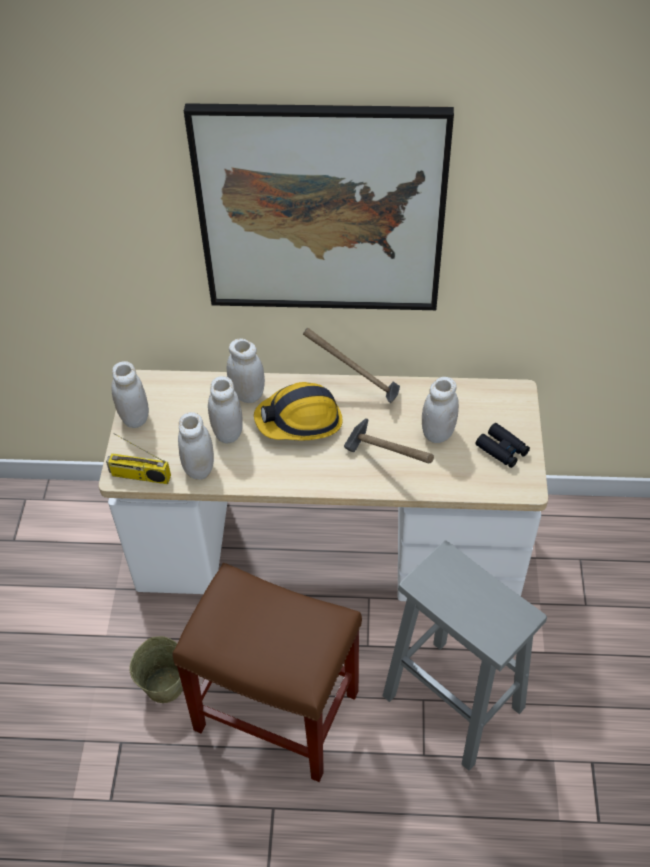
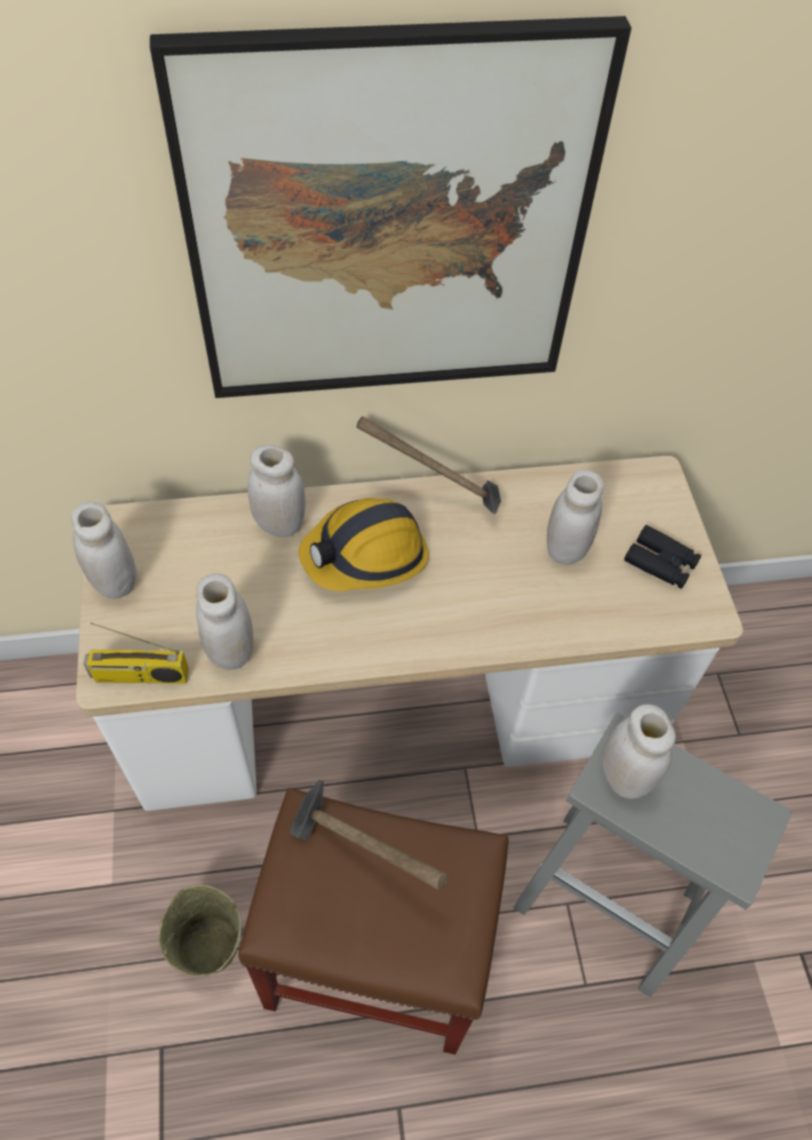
camera: 15 degrees left, 5 degrees up
white jar [208,376,243,443] -> white jar moved to [602,704,676,799]
hammer [344,418,434,463] -> hammer moved to [290,780,448,890]

